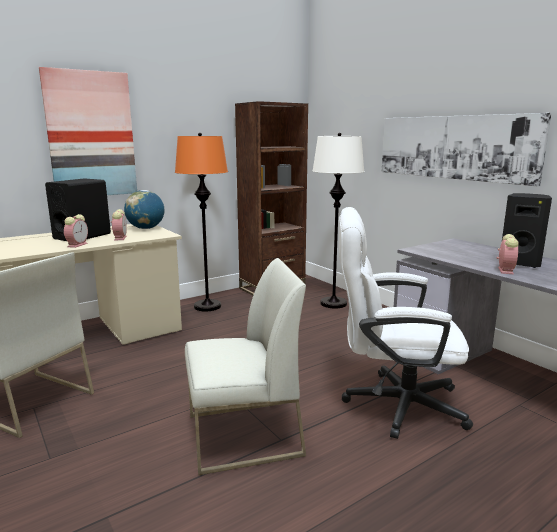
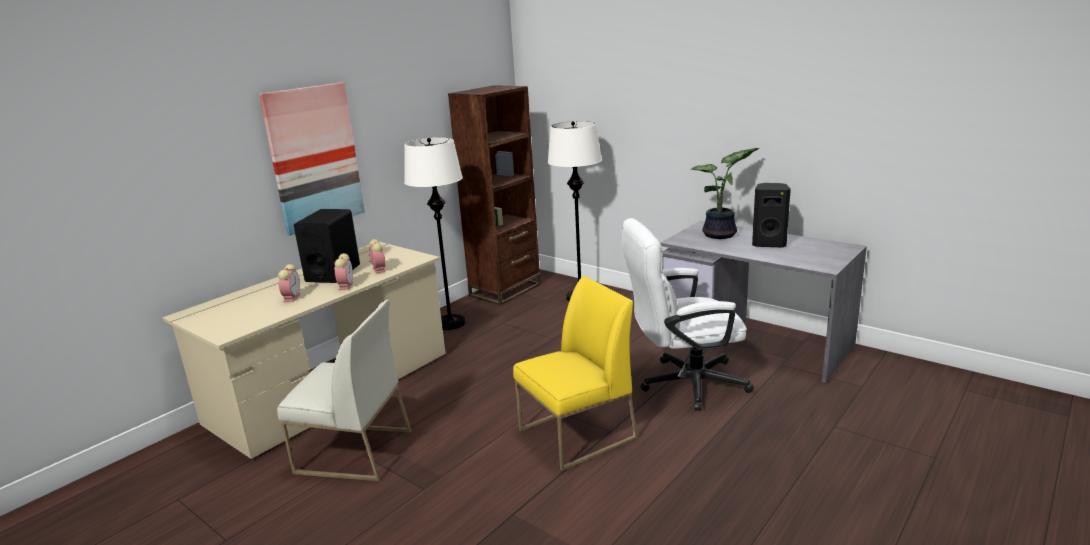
camera: 15 degrees left, 5 degrees up
globe [124,190,164,229] -> none
orange floor lamp [175,133,228,312] -> white floor lamp [404,137,465,330]
white chair [185,258,306,475] -> yellow chair [513,276,637,471]
picture [382,113,552,187] -> none
alarm clock [497,234,519,274] -> alarm clock moved to [278,264,301,302]
none -> potted plant [690,148,760,239]

